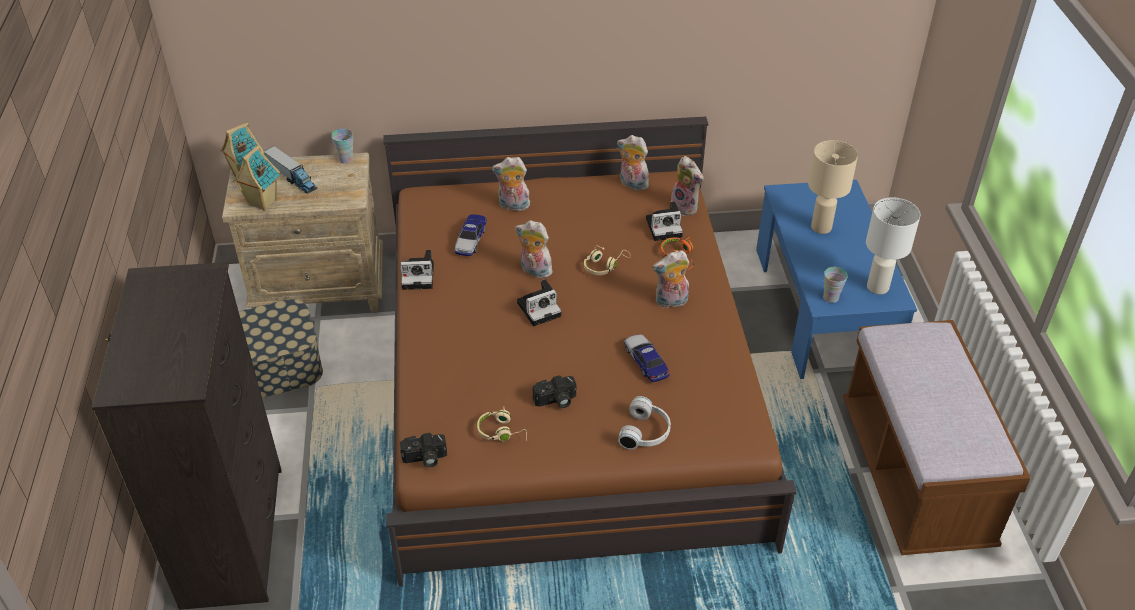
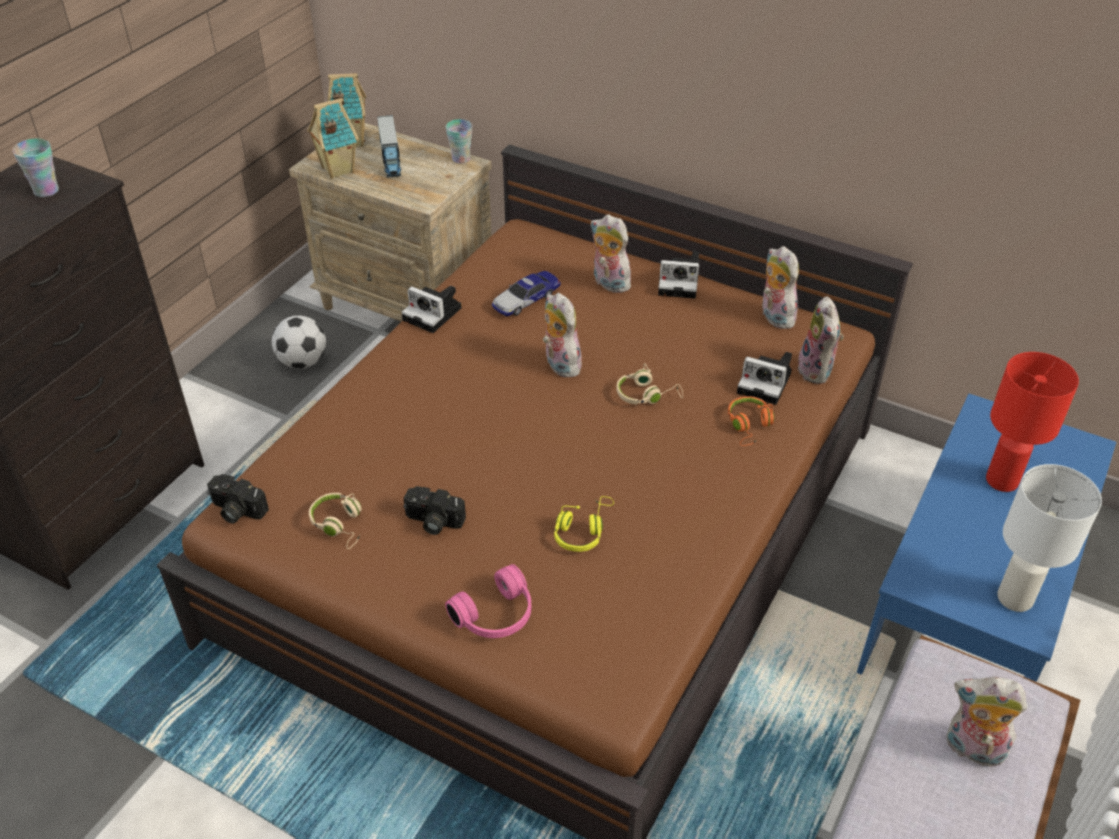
camera: 35 degrees right, 0 degrees up
storage box [239,299,323,397] -> football [272,315,326,369]
camera [517,279,561,326] -> camera moved to [658,251,699,299]
white headphones [618,396,671,450] -> pink headphones [445,564,531,638]
toy car [624,334,670,382] -> yellow headphones [554,496,614,552]
plush toy [652,250,689,309] -> plush toy moved to [946,677,1027,770]
beige table lamp [808,140,858,234] -> red table lamp [986,352,1079,492]
cup [823,267,848,303] -> cup moved to [12,138,59,197]

